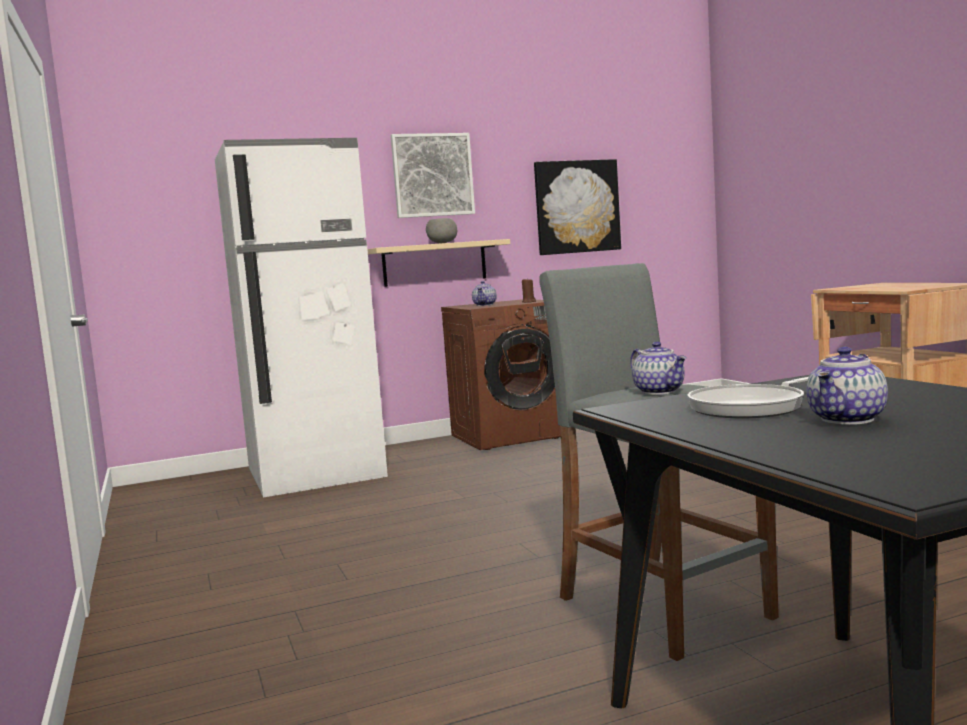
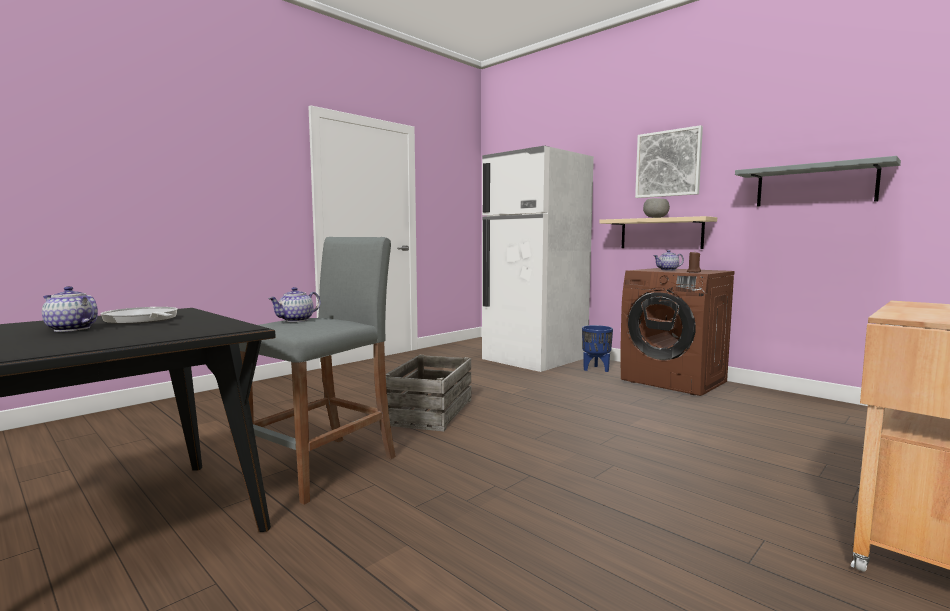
camera: 65 degrees right, 0 degrees up
picture [534,159,621,255] -> grey shelf [735,156,901,206]
none -> crate [386,355,471,432]
none -> blue planter [582,325,613,372]

